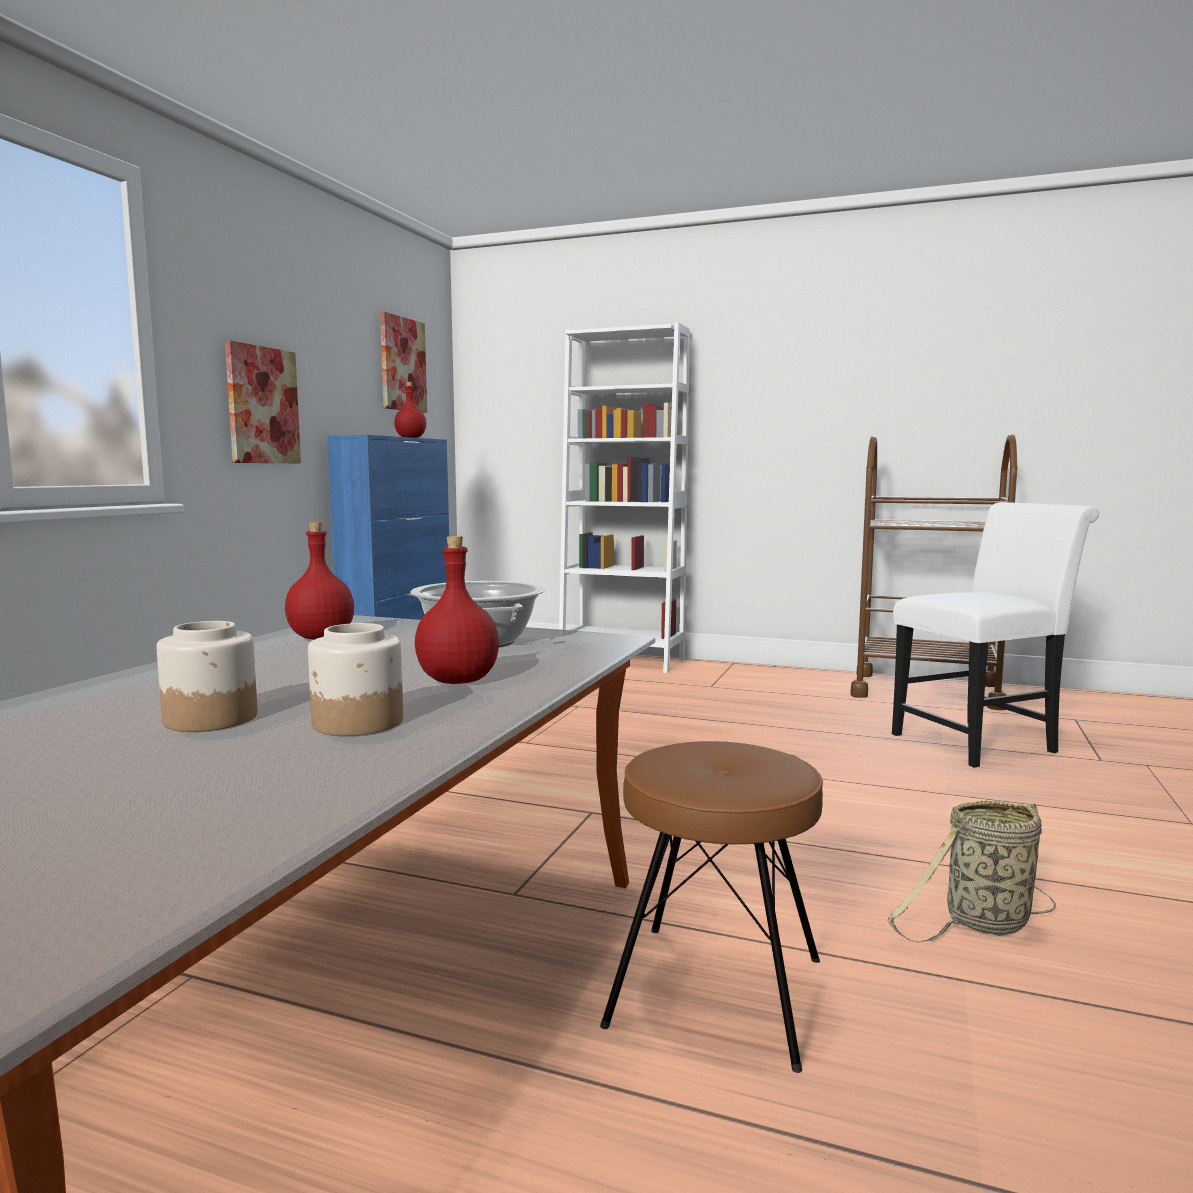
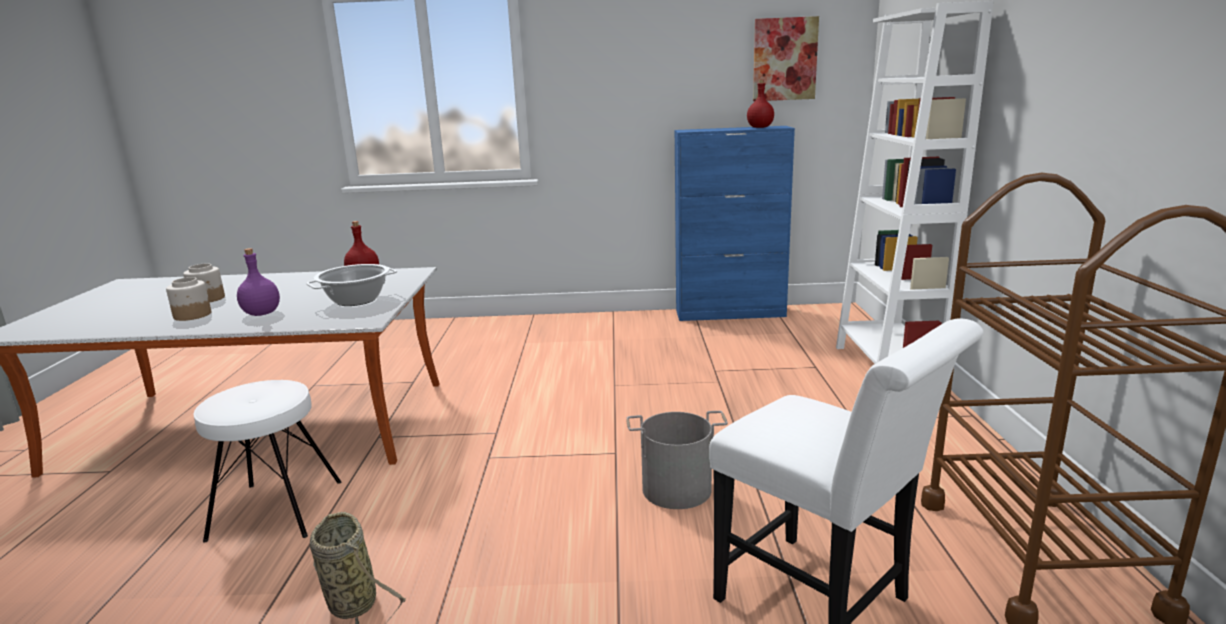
camera: 70 degrees right, 10 degrees up
picture [225,340,301,463] -> none
red bottle [415,536,499,684] -> purple bottle [237,248,280,316]
brown stool [600,741,823,1073] -> white stool [193,380,341,543]
none -> grey bucket [626,411,728,509]

